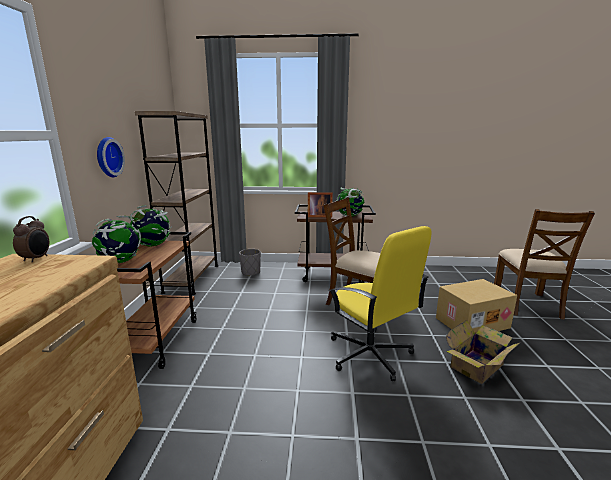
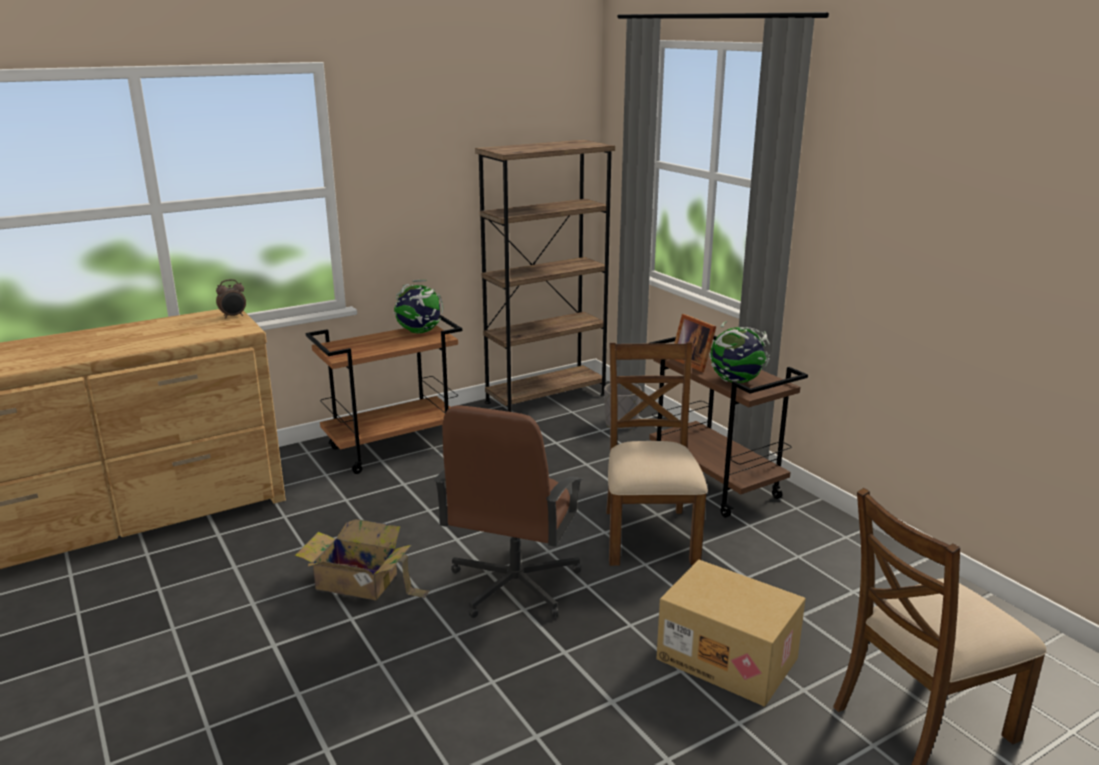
camera: 55 degrees right, 5 degrees up
globe [92,216,141,263] -> none
wall clock [97,137,125,177] -> none
yellow office chair [329,226,432,381] -> brown office chair [434,405,583,618]
cardboard box [446,320,521,384] -> cardboard box moved to [294,519,429,601]

